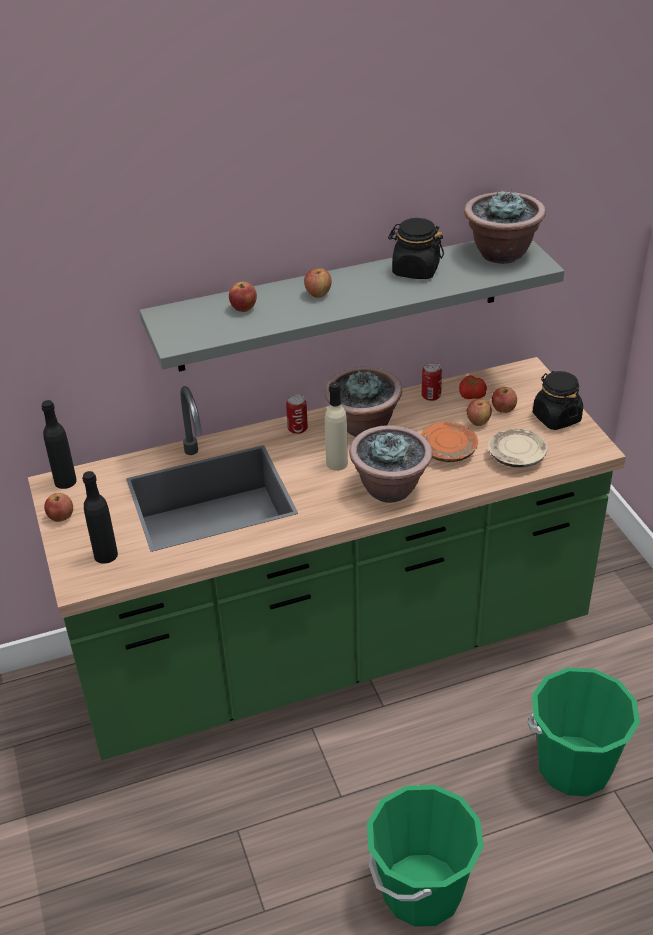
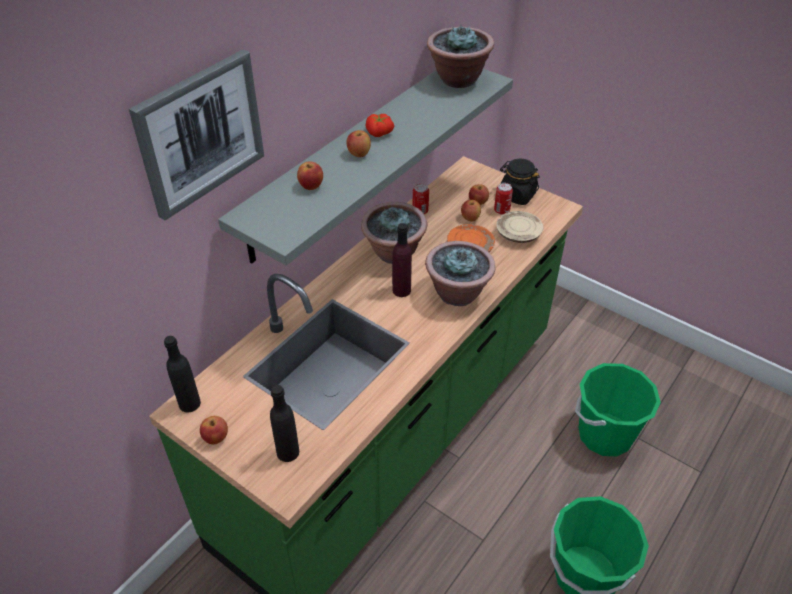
camera: 35 degrees left, 5 degrees up
can [286,394,308,434] -> can moved to [494,183,513,215]
beige bottle [325,382,348,471] -> purple bottle [392,223,412,297]
black jar [388,218,444,279] -> none
tomato [459,375,487,399] -> tomato moved to [366,114,394,137]
none -> picture [129,49,264,220]

